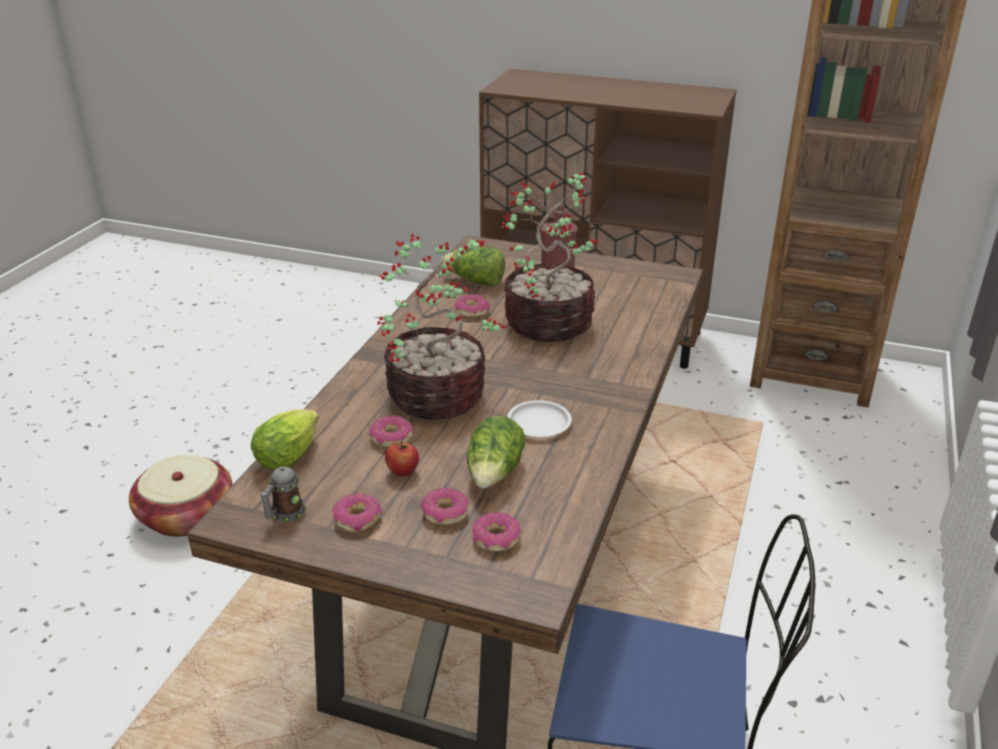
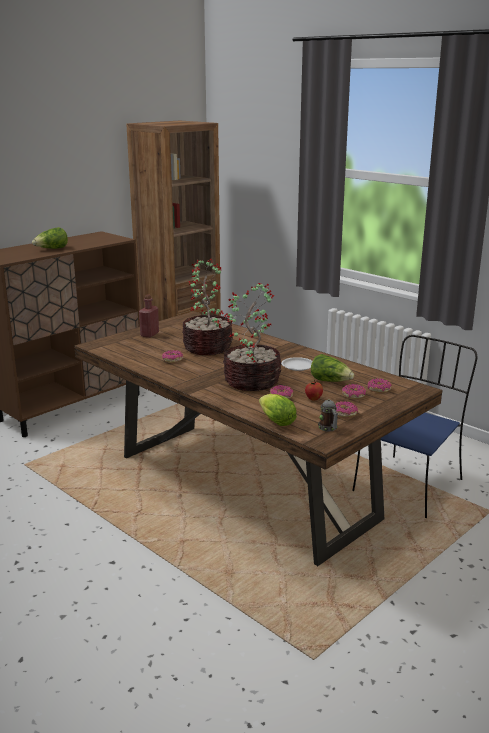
camera: 65 degrees left, 10 degrees down
basket [129,455,233,537] -> none
lettuce [441,247,505,286] -> lettuce moved to [32,227,68,249]

